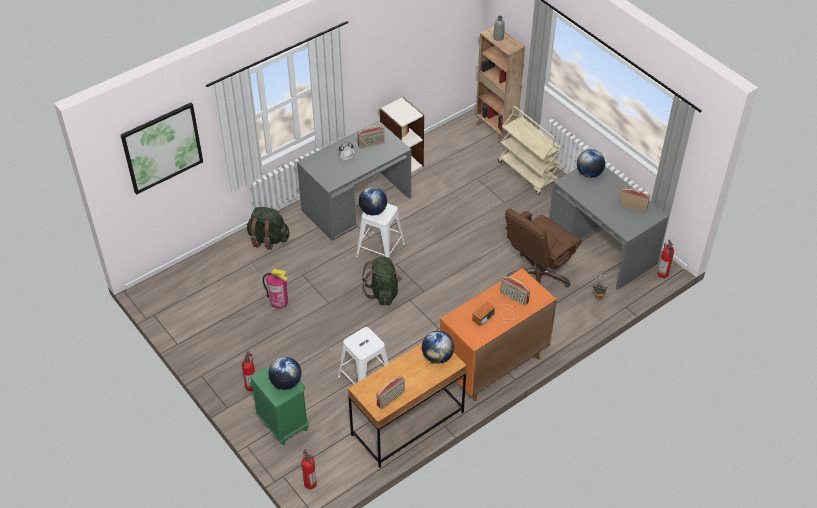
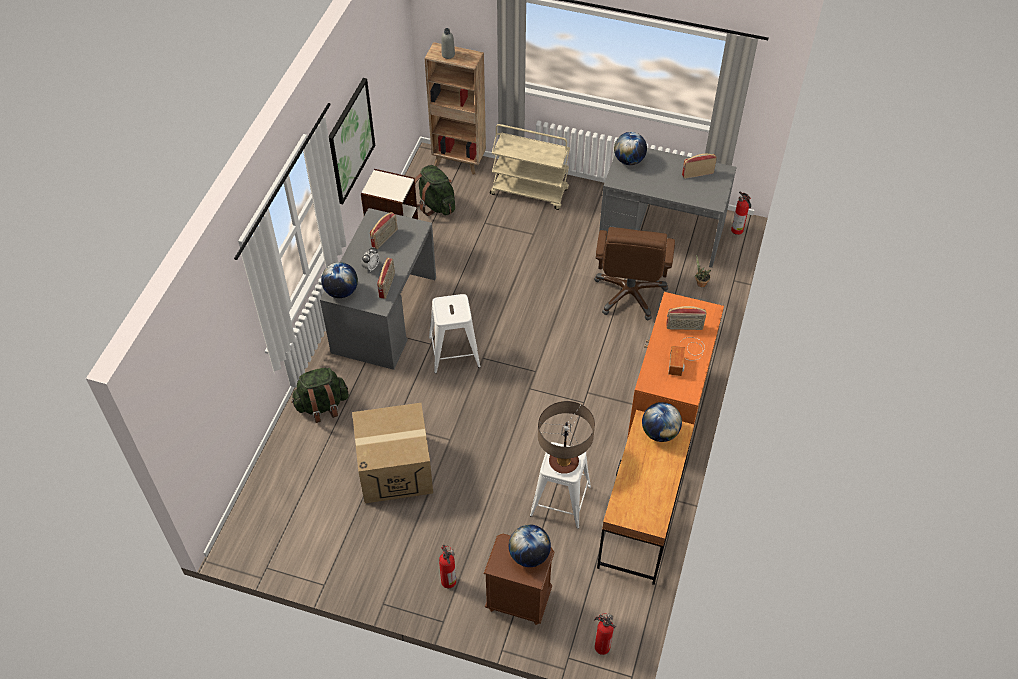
camera: 35 degrees left, 5 degrees up
picture [121,103,203,195] -> picture moved to [329,78,375,204]
green nightstand [250,365,309,445] -> brown nightstand [484,534,555,625]
fire extinguisher [263,269,288,308] -> cardboard box [352,403,433,503]
globe [359,187,387,215] -> globe moved to [321,262,358,298]
green backpack [362,257,402,306] -> green backpack moved to [415,165,455,216]
radio [377,376,405,409] -> radio moved to [377,258,395,299]
none -> table lamp [538,401,595,474]

